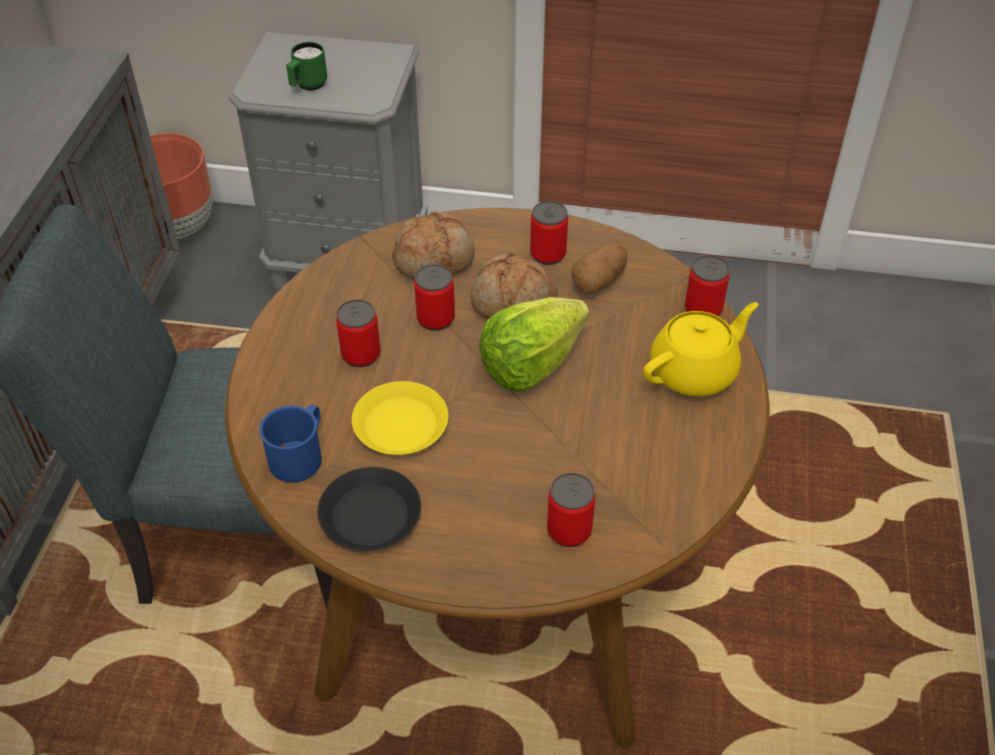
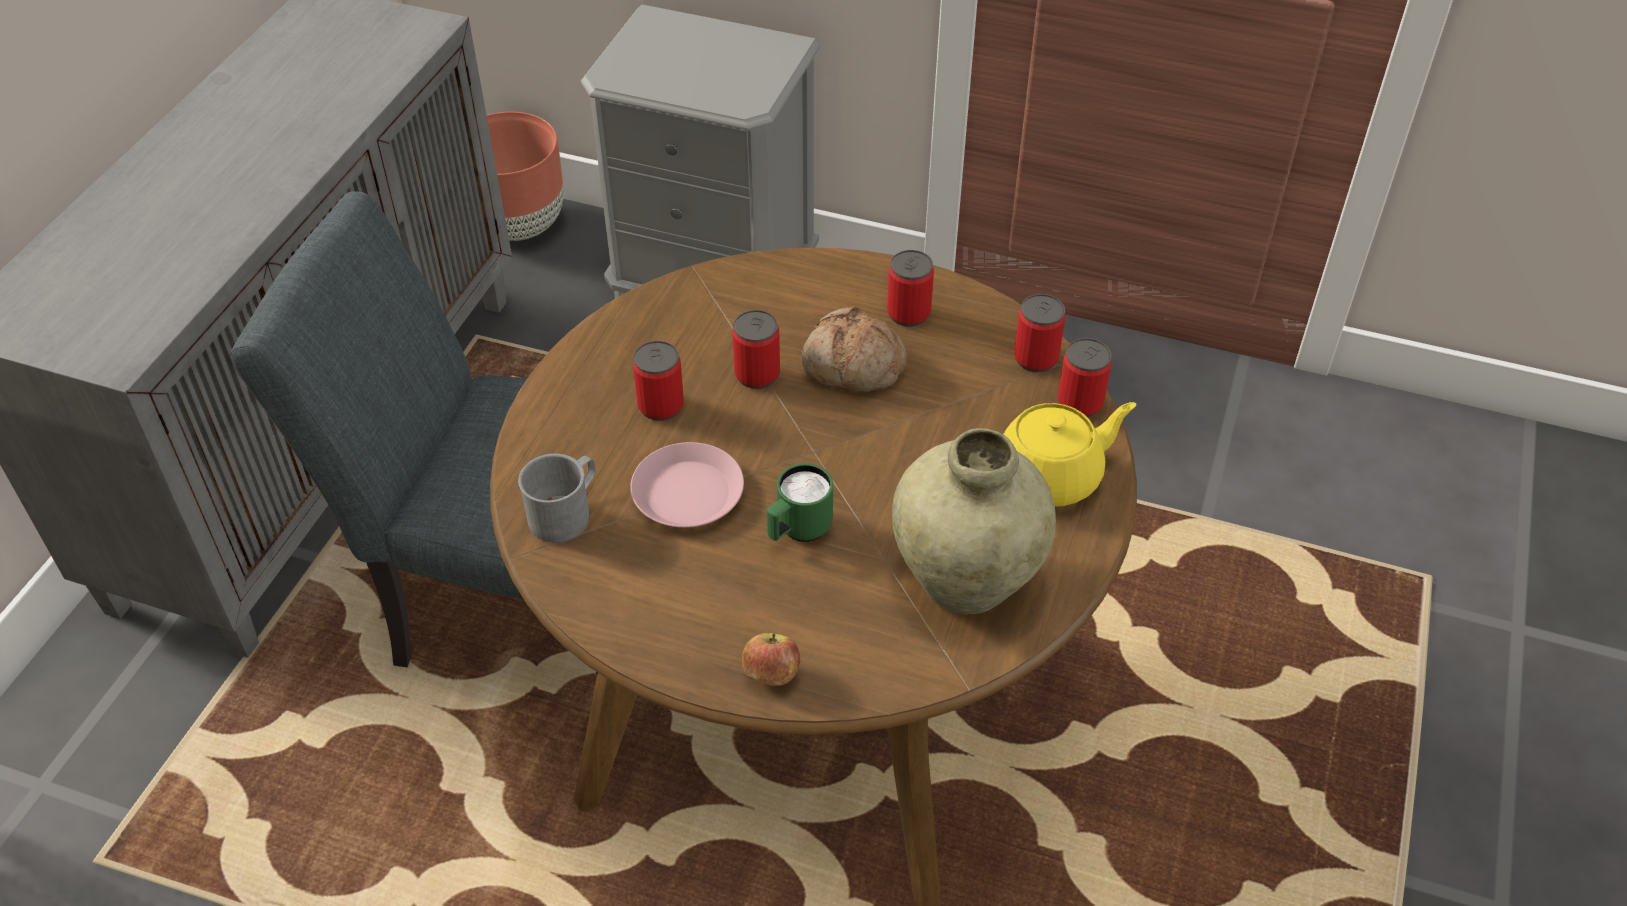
camera: 10 degrees right, 0 degrees up
blue mug [259,404,322,483] -> grey mug [518,454,595,543]
green mug [286,42,327,90] -> green mug moved to [767,463,833,542]
black plate [318,467,421,551] -> none
yellow plate [352,381,448,455] -> pink plate [630,442,744,528]
bread [392,212,475,280] -> none
lettuce [479,297,590,392] -> none
can [547,473,595,547] -> can moved to [1014,294,1065,372]
potato [572,243,628,294] -> none
none -> apple [742,633,800,686]
none -> beige vase [892,428,1056,615]

